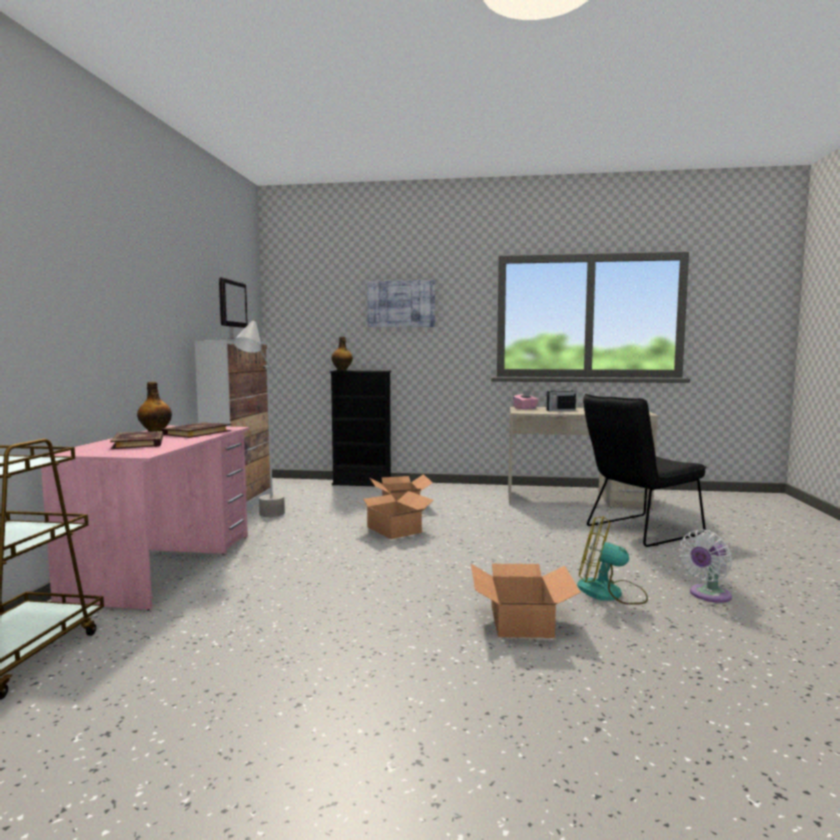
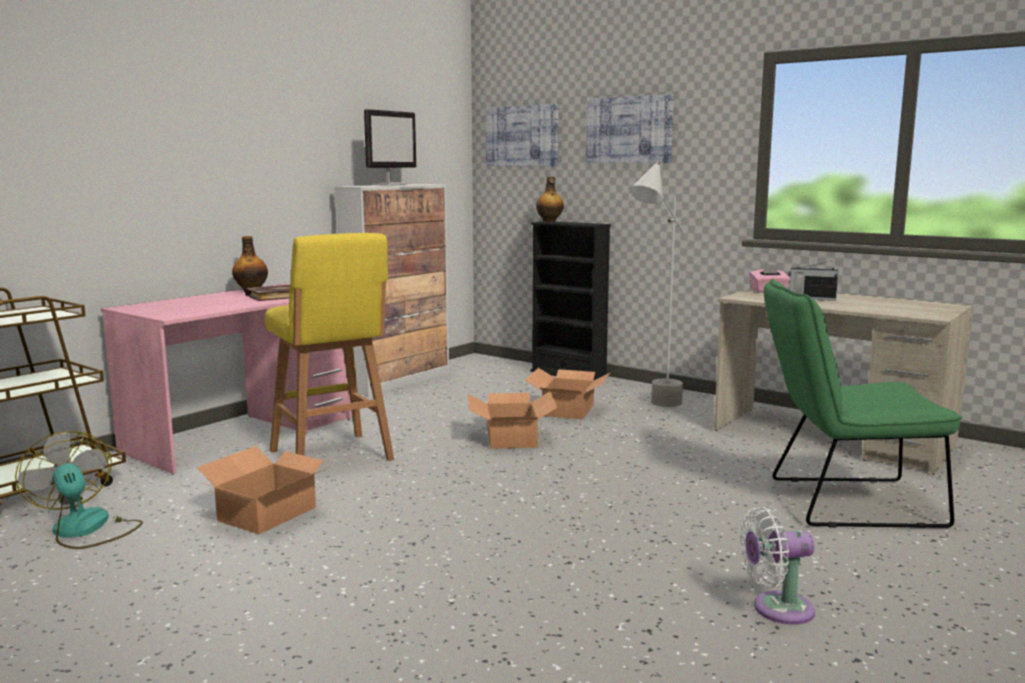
camera: 30 degrees right, 5 degrees up
book [110,431,164,449] -> none
grey floor lamp [233,318,285,517] -> grey floor lamp moved to [630,161,685,407]
cardboard box [471,564,581,638] -> cardboard box moved to [197,446,331,534]
fan [577,516,648,605] -> fan moved to [15,431,143,549]
black chair [583,394,707,547] -> green chair [764,279,962,528]
none -> yellow stool [265,233,394,461]
none -> picture [486,104,559,166]

